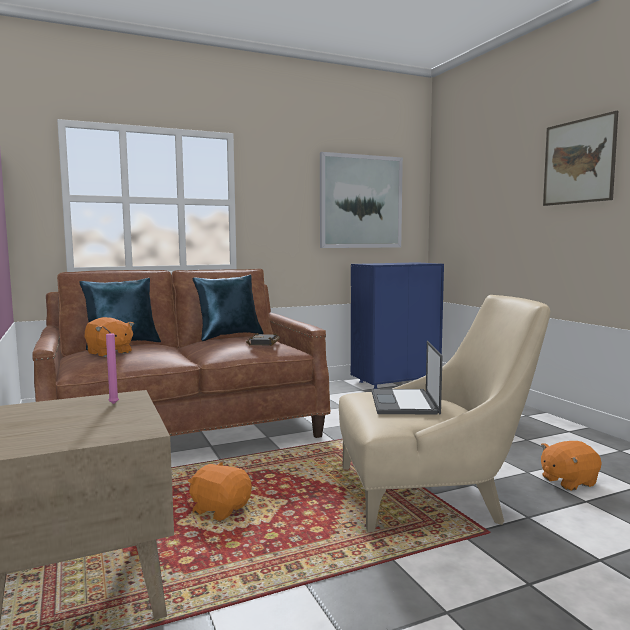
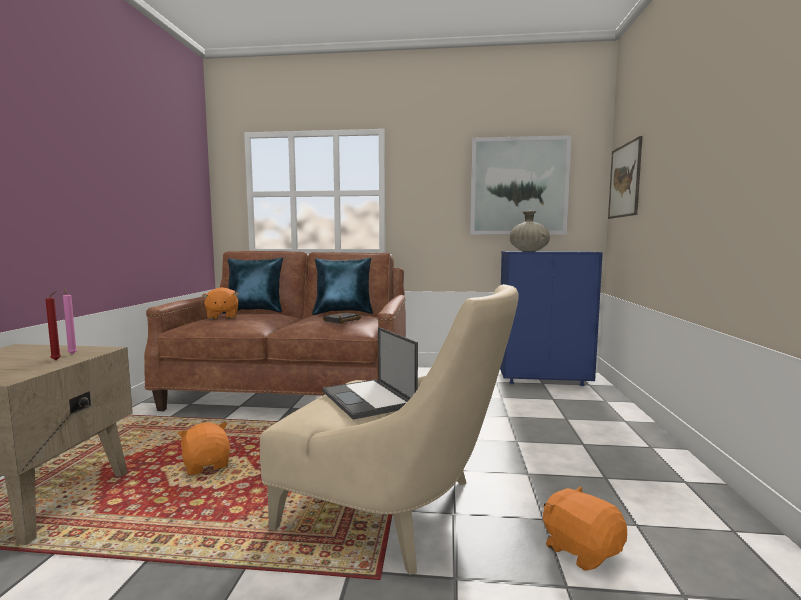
camera: 30 degrees right, 0 degrees up
laptop [372,341,443,415] -> laptop turned 60 degrees counterclockwise [322,327,418,420]
orange plush toy [541,441,602,491] -> orange plush toy turned 45 degrees clockwise [543,486,627,571]
picture [543,111,618,206] -> picture moved to [608,136,642,219]
none -> red candle [45,291,61,360]
none -> beige vase [510,211,550,251]

